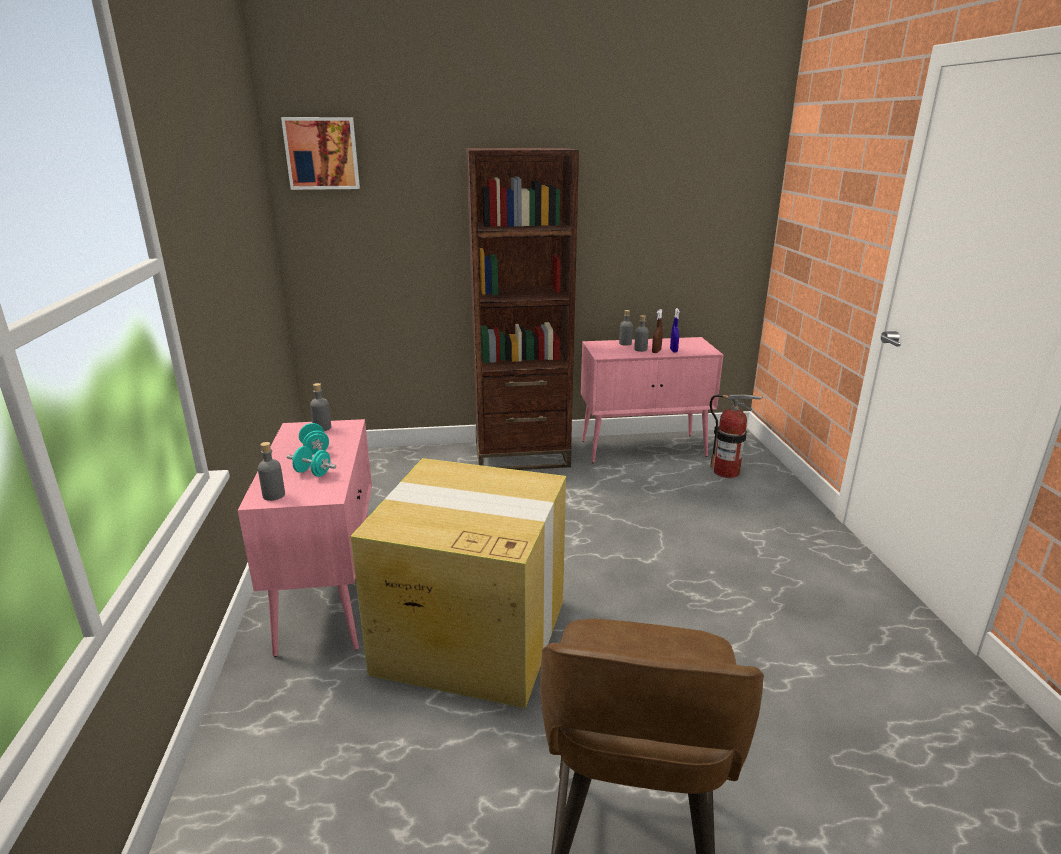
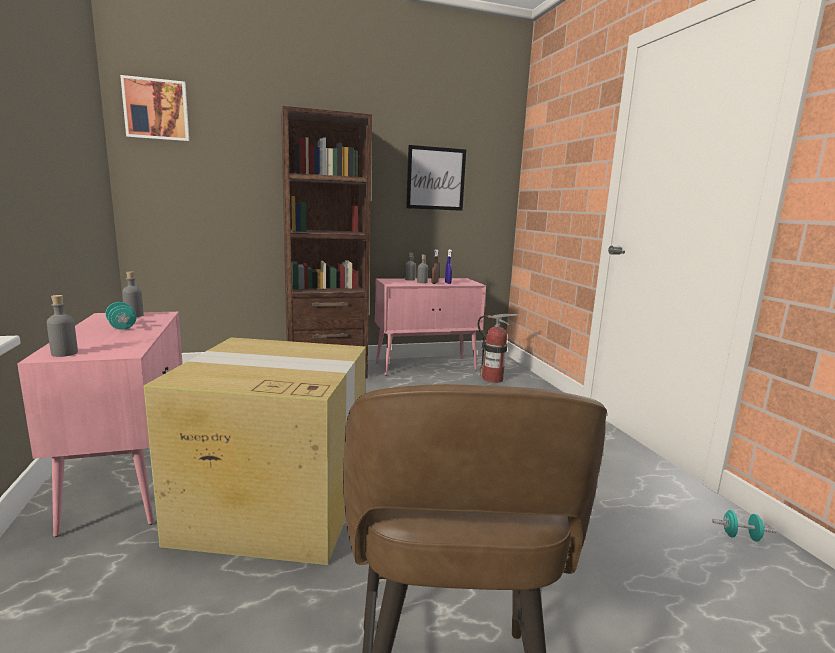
camera: 10 degrees left, 10 degrees down
turquoise dumbbell [287,446,336,477] -> turquoise dumbbell moved to [712,510,776,542]
none -> picture [406,145,466,211]

